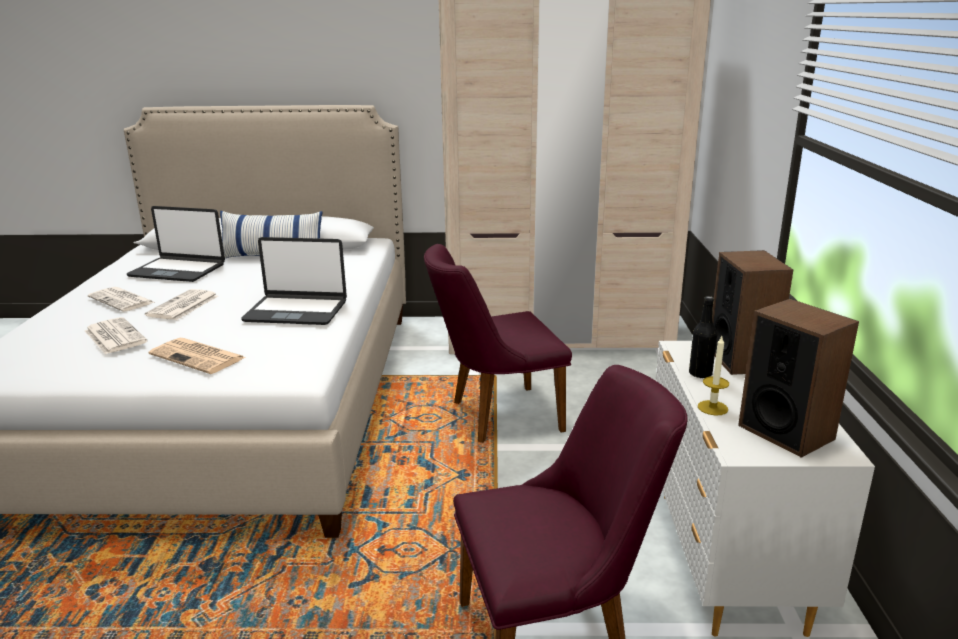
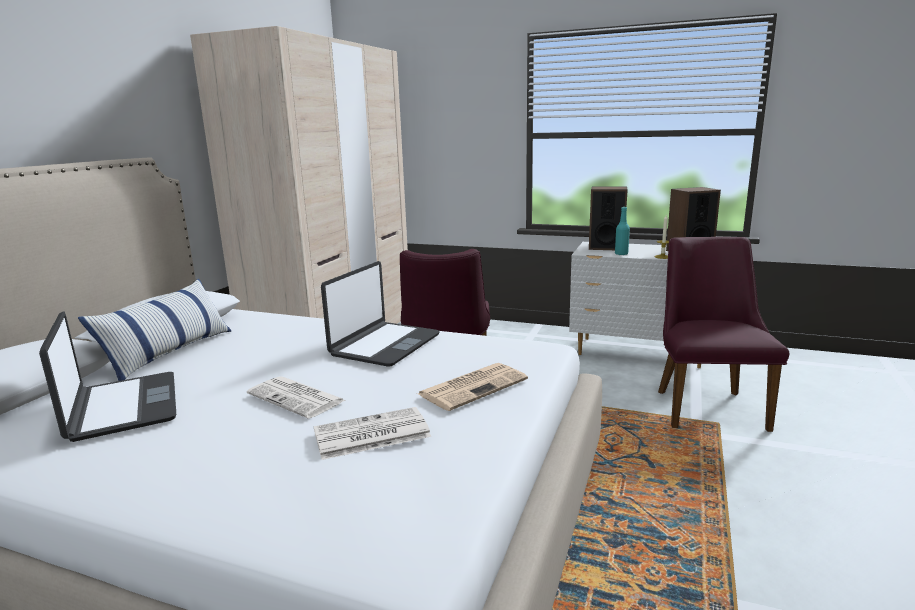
camera: 70 degrees left, 5 degrees down
newspaper [88,287,156,312] -> none
laptop [127,206,225,282] -> laptop turned 60 degrees counterclockwise [39,311,176,442]
black bottle [689,296,717,379] -> turquoise bottle [615,207,630,255]

